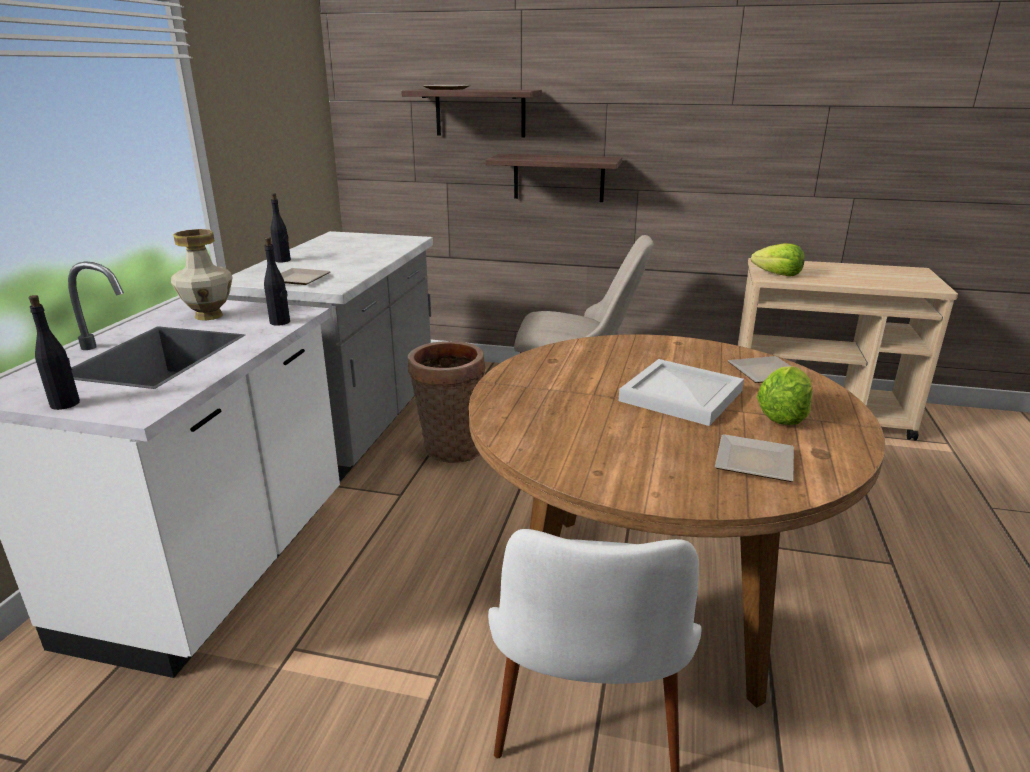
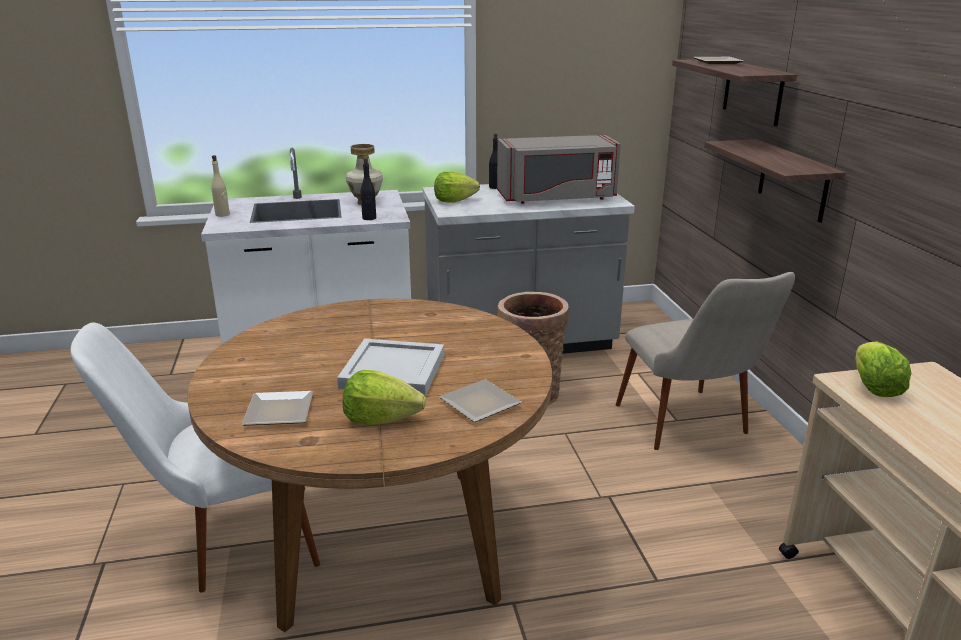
camera: 65 degrees right, 0 degrees up
black bottle [29,295,80,410] -> beige bottle [211,155,230,217]
plate [281,268,331,285] -> lettuce [434,172,480,203]
none -> grey microwave [497,135,621,204]

